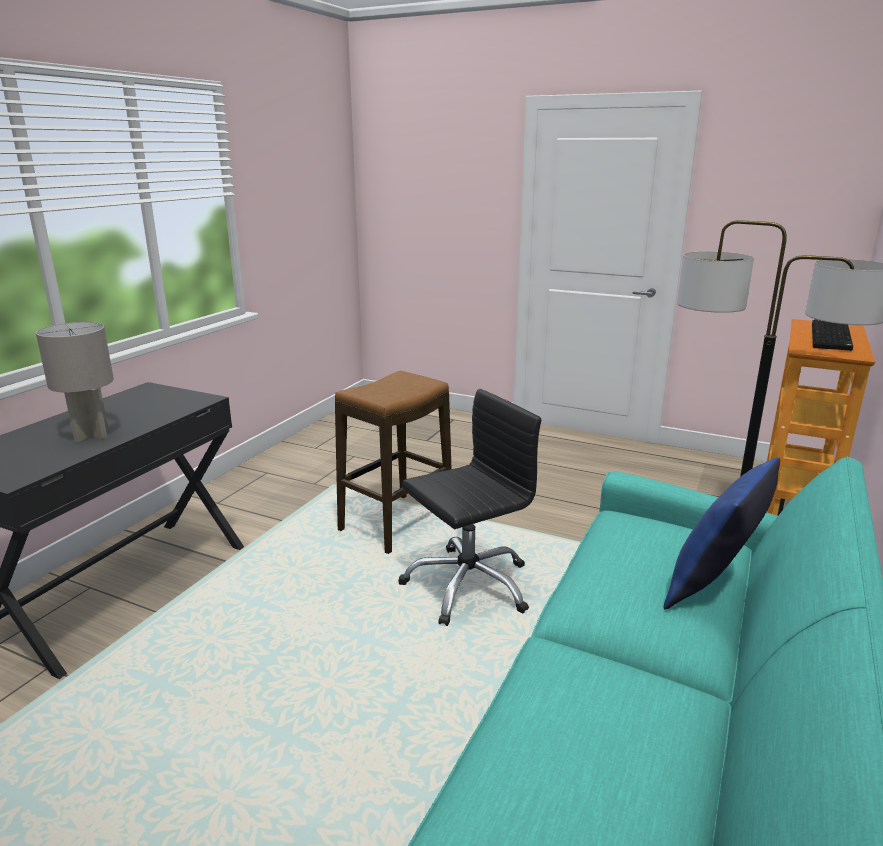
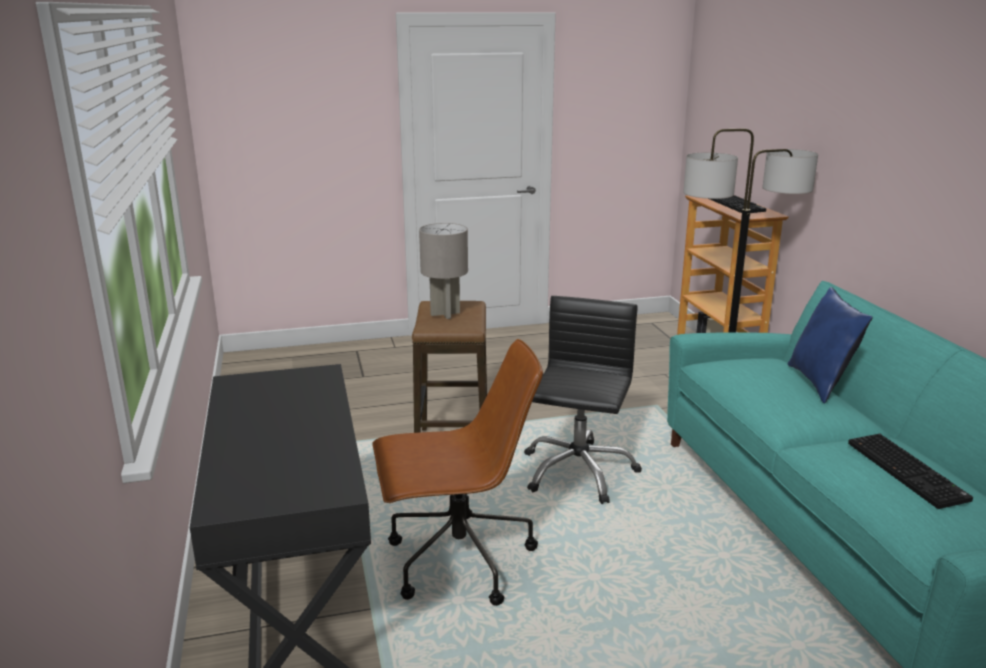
camera: 40 degrees left, 0 degrees up
grey table lamp [36,322,114,442] -> grey table lamp moved to [419,223,468,319]
none -> brown office chair [372,339,543,606]
none -> keyboard [848,434,973,509]

